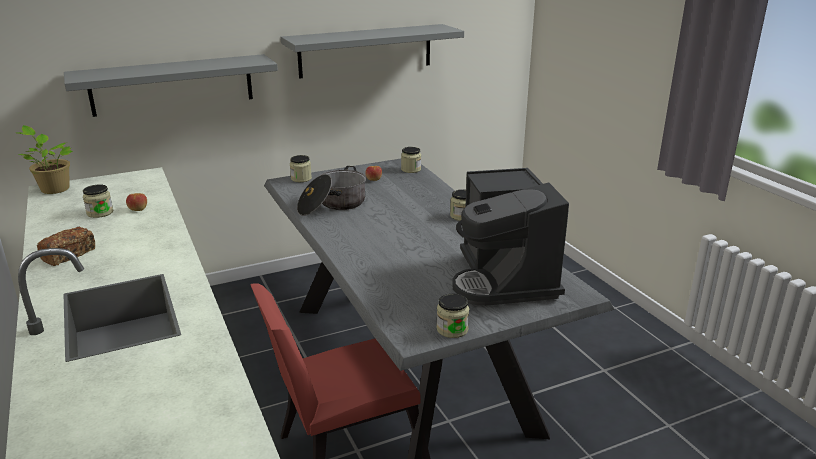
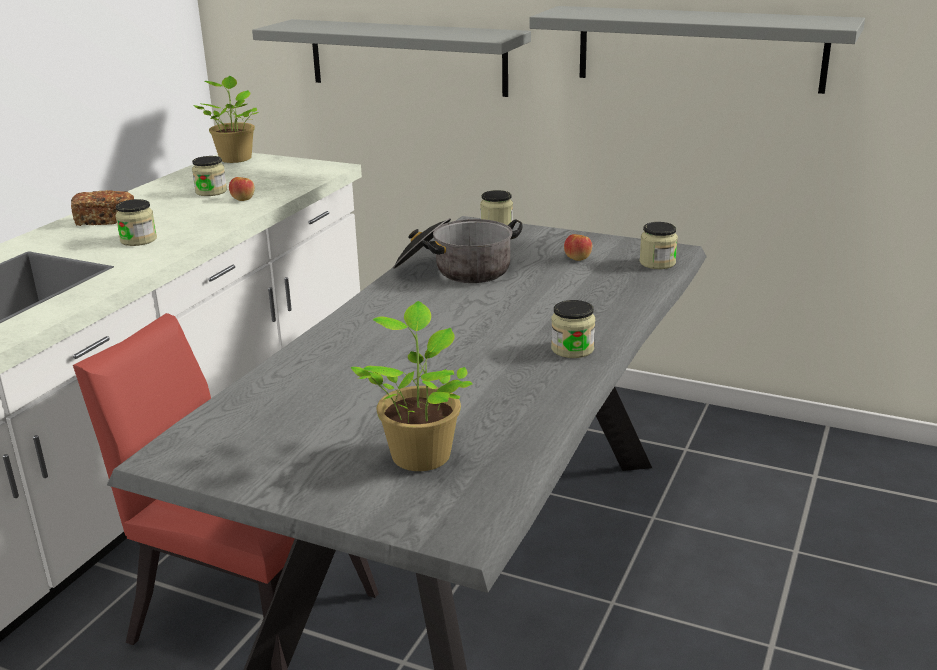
camera: 50 degrees right, 0 degrees up
jar [436,294,469,338] -> jar moved to [115,199,157,246]
coffee machine [452,168,569,306] -> potted plant [351,301,473,471]

